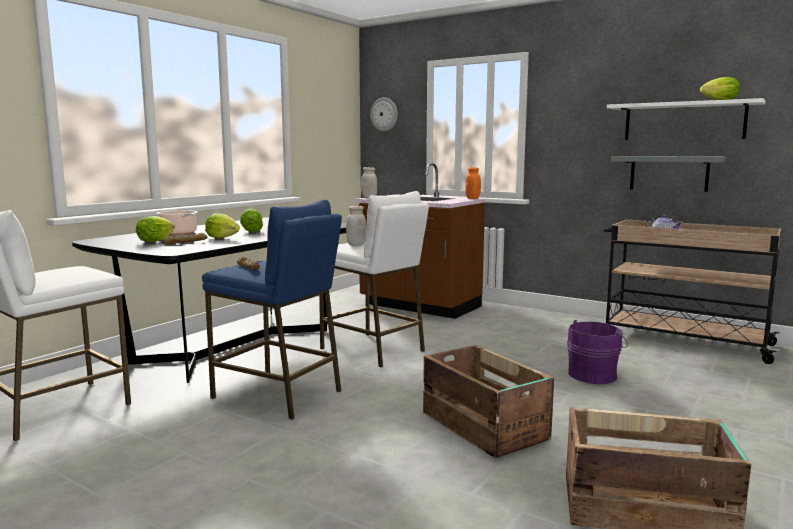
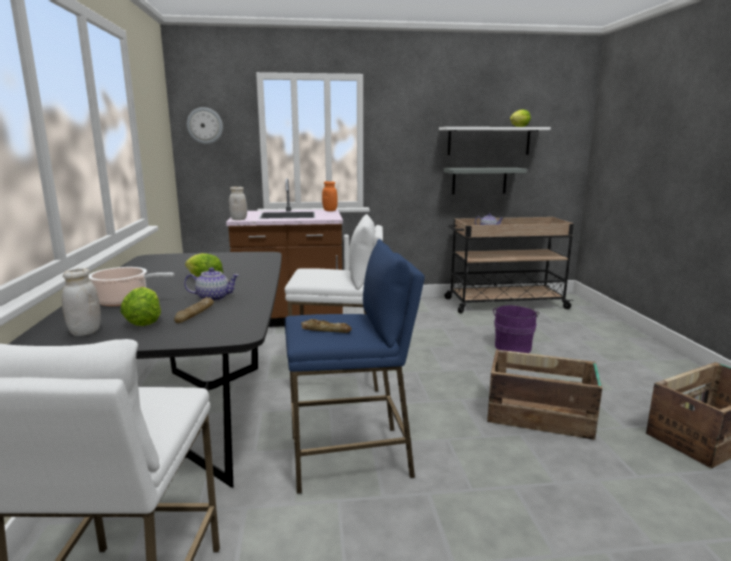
camera: 40 degrees left, 5 degrees up
lettuce [205,213,240,238] -> teapot [184,267,239,301]
white jar [346,206,367,246] -> white jar moved to [62,268,101,336]

